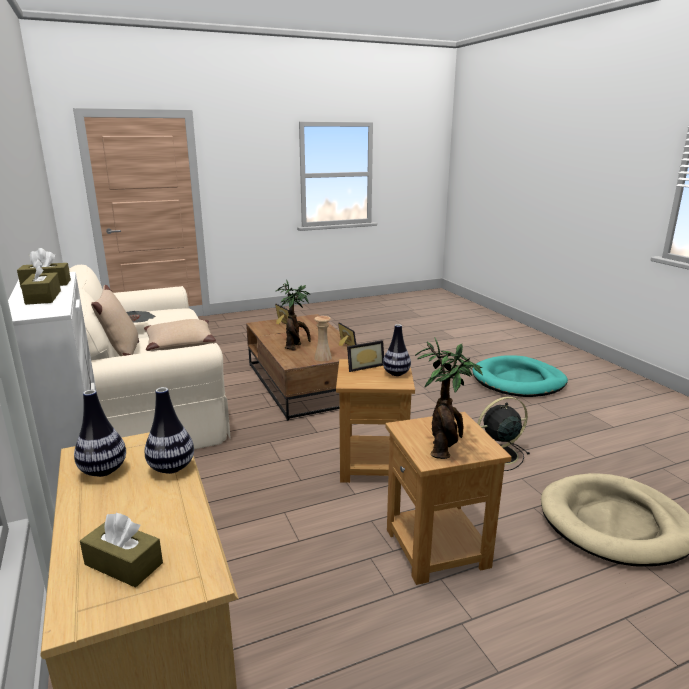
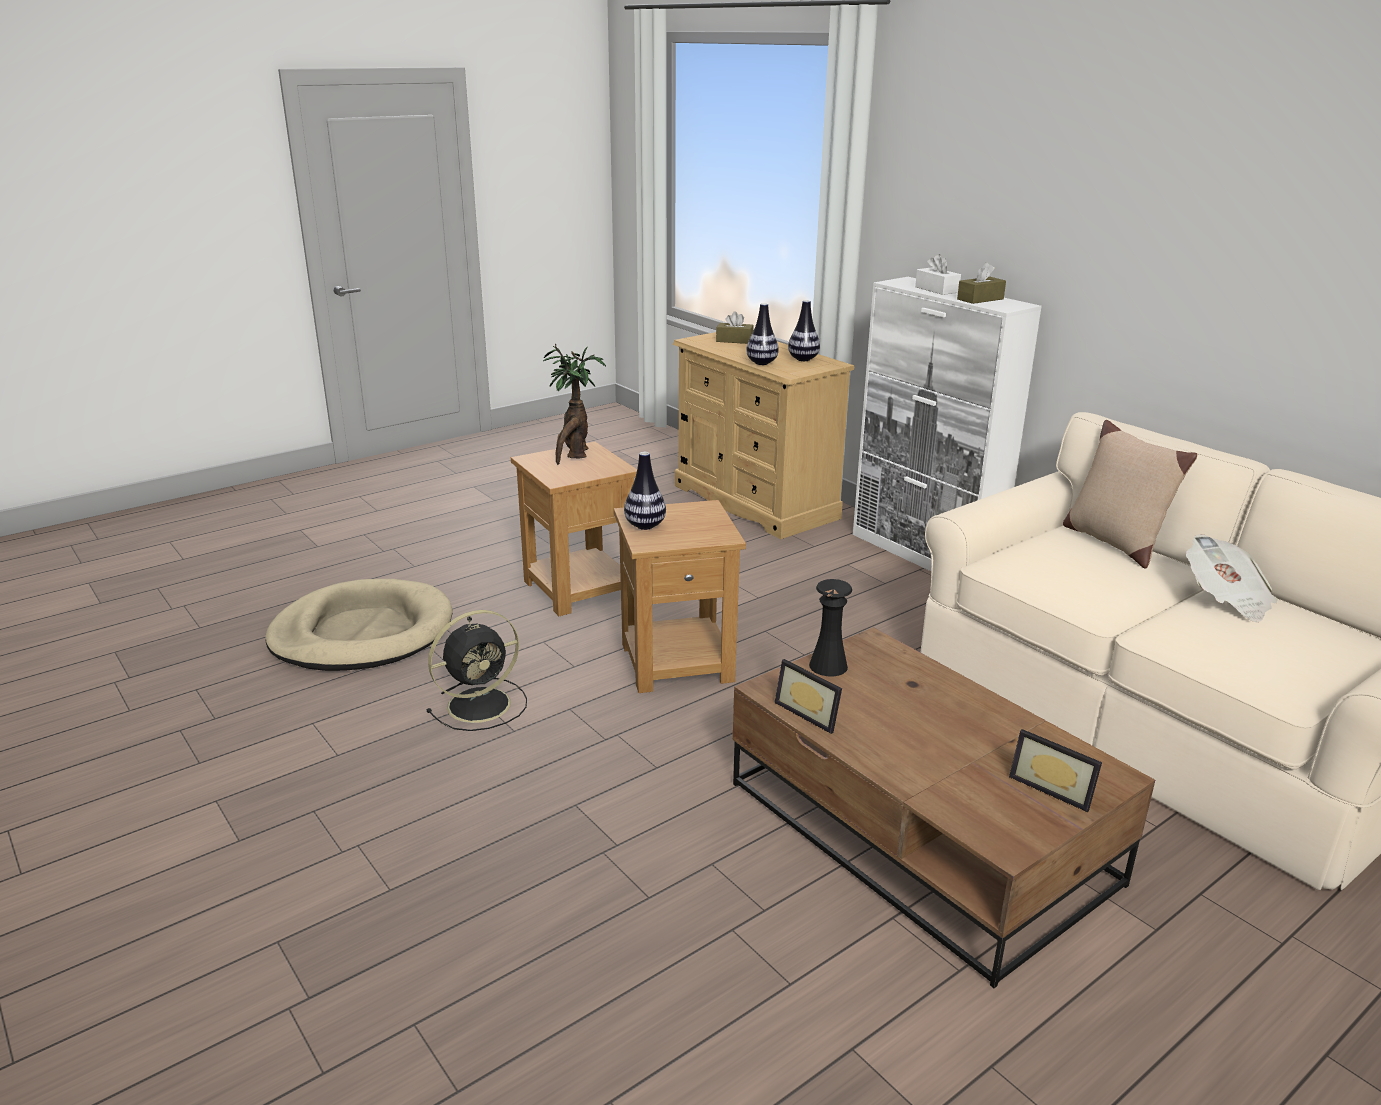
camera: 165 degrees right, 5 degrees up
brown tissue box [21,259,61,305] -> white tissue box [915,254,961,295]
beige pillow [144,319,216,351] -> none
potted plant [276,280,311,349] -> none
beige vase [314,316,332,361] -> black vase [809,579,852,676]
picture frame [347,340,384,372] -> none
turquoise dog bed [472,355,568,397] -> none

